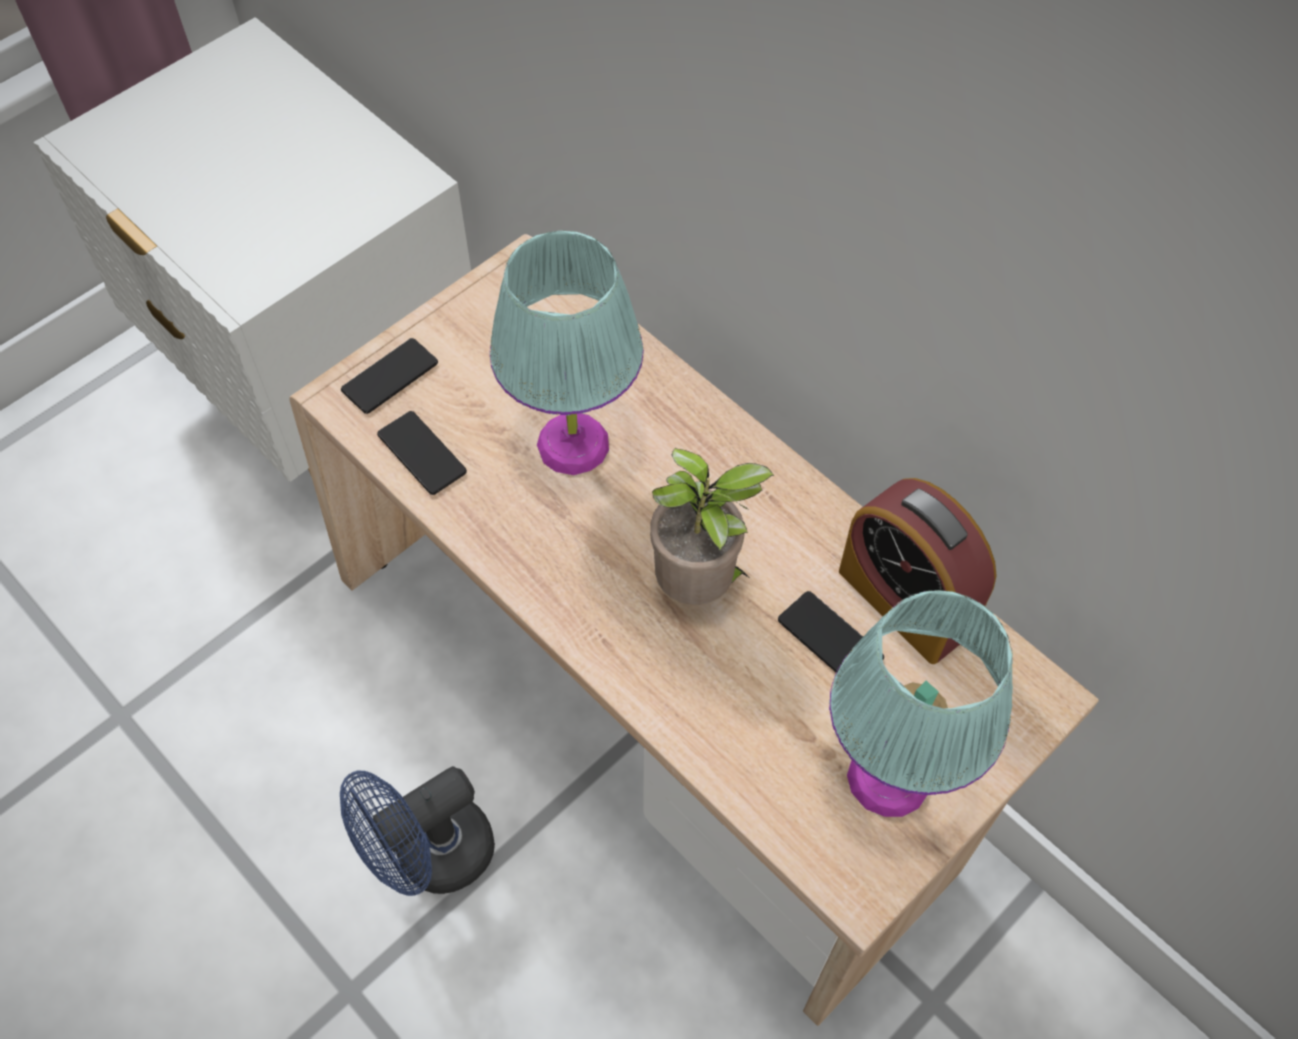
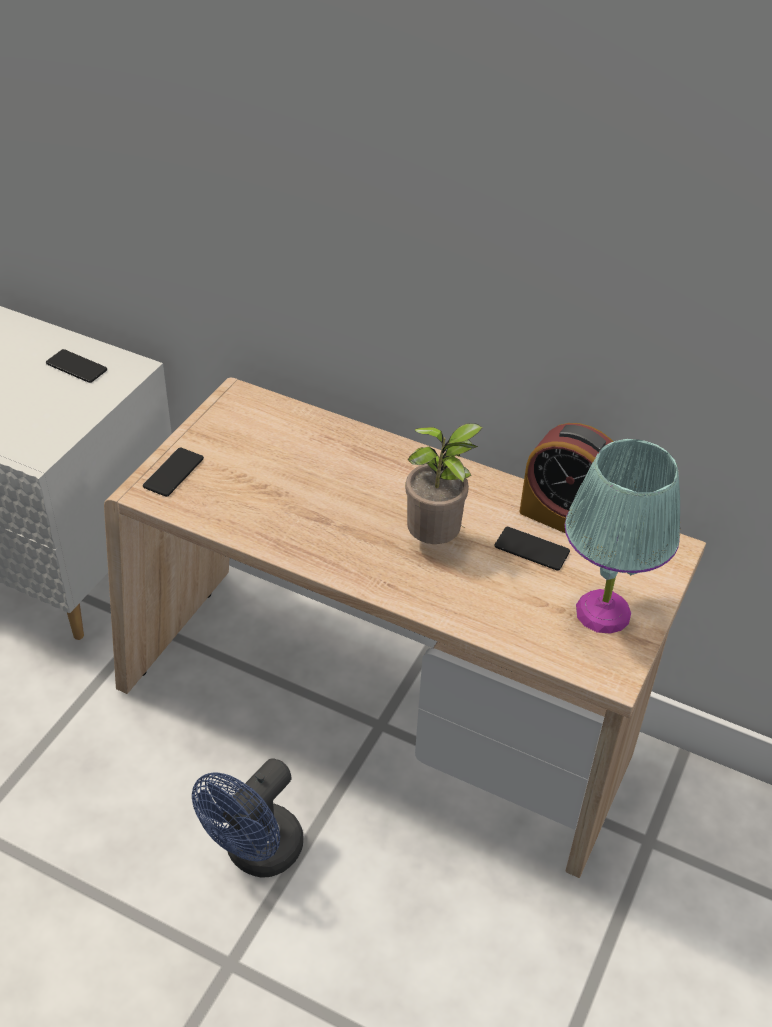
camera: 20 degrees left, 15 degrees down
phone [377,411,467,495] -> phone moved to [46,349,107,383]
turquoise table lamp [490,231,644,475] -> none

